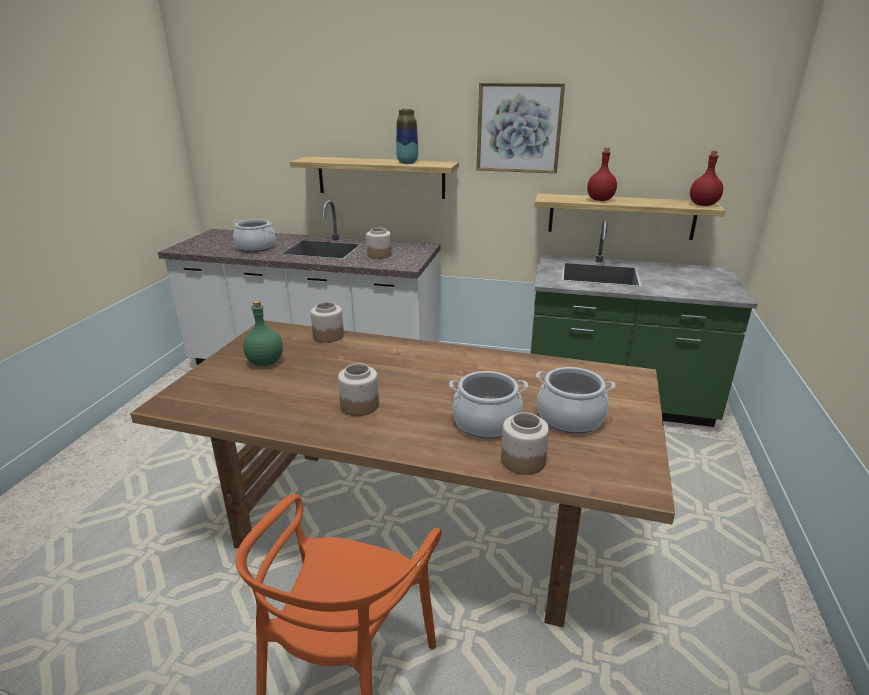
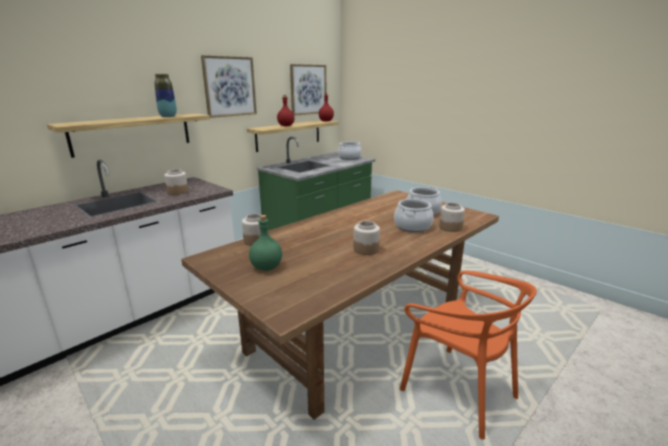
camera: 60 degrees left, 5 degrees down
cooking pot [233,219,275,252] -> cooking pot moved to [338,141,362,160]
none -> picture [290,64,326,116]

